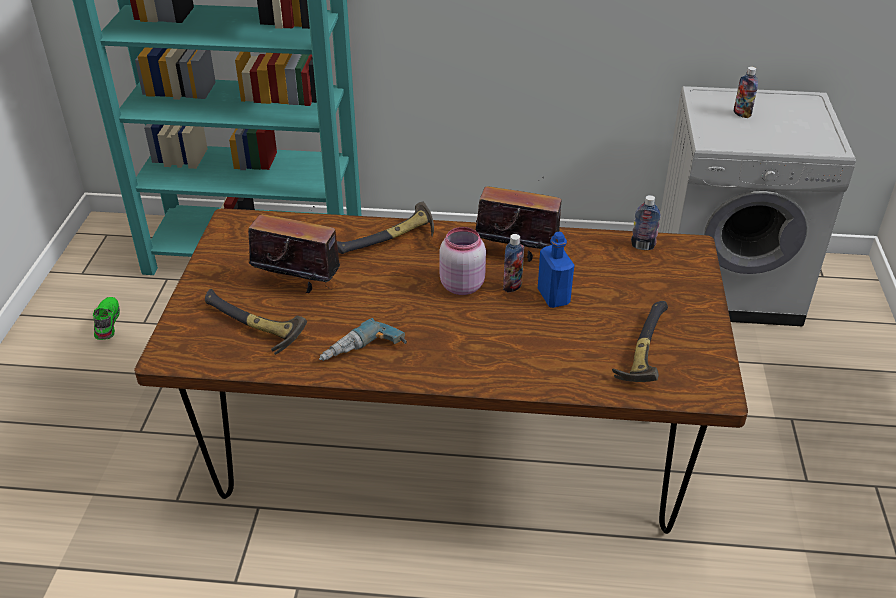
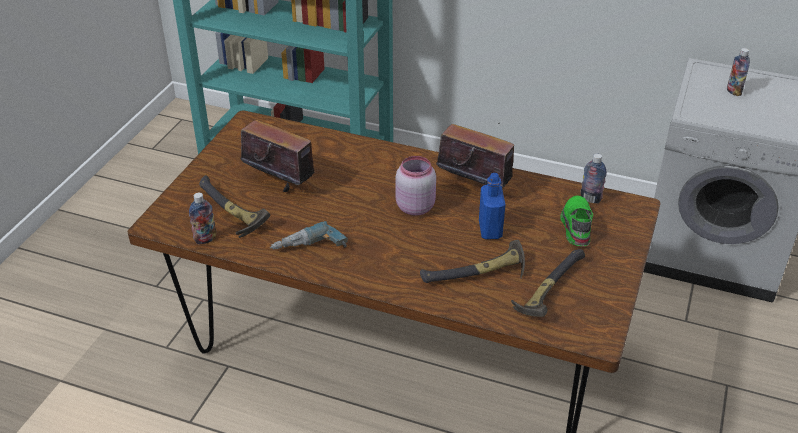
camera: 15 degrees right, 0 degrees up
green shoe [93,297,120,340] -> green shoe moved to [560,196,593,246]
hammer [337,201,434,254] -> hammer moved to [420,240,525,283]
bottle [503,234,524,293] -> bottle moved to [189,193,216,244]

